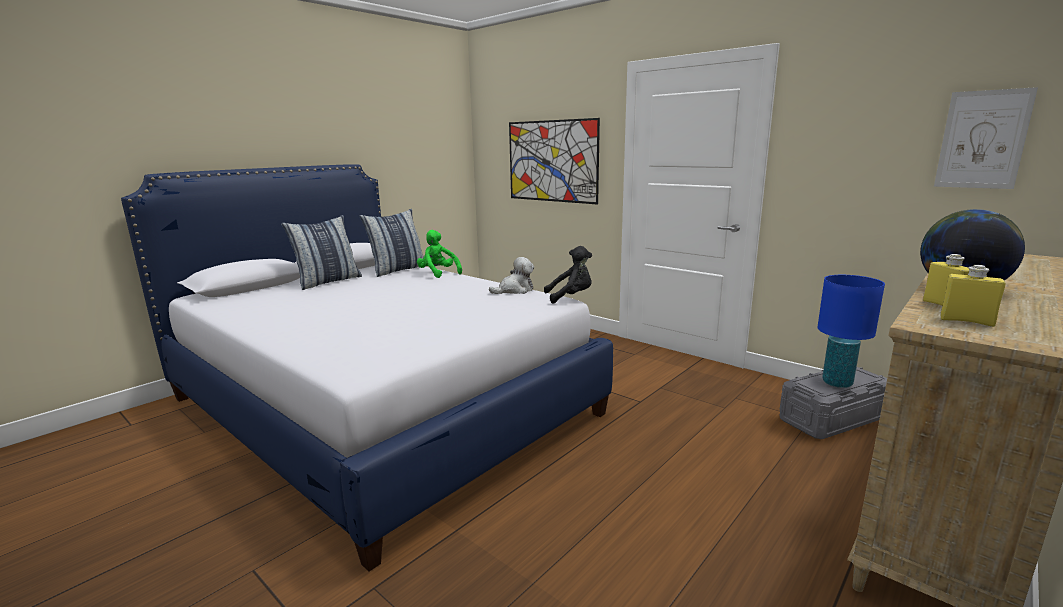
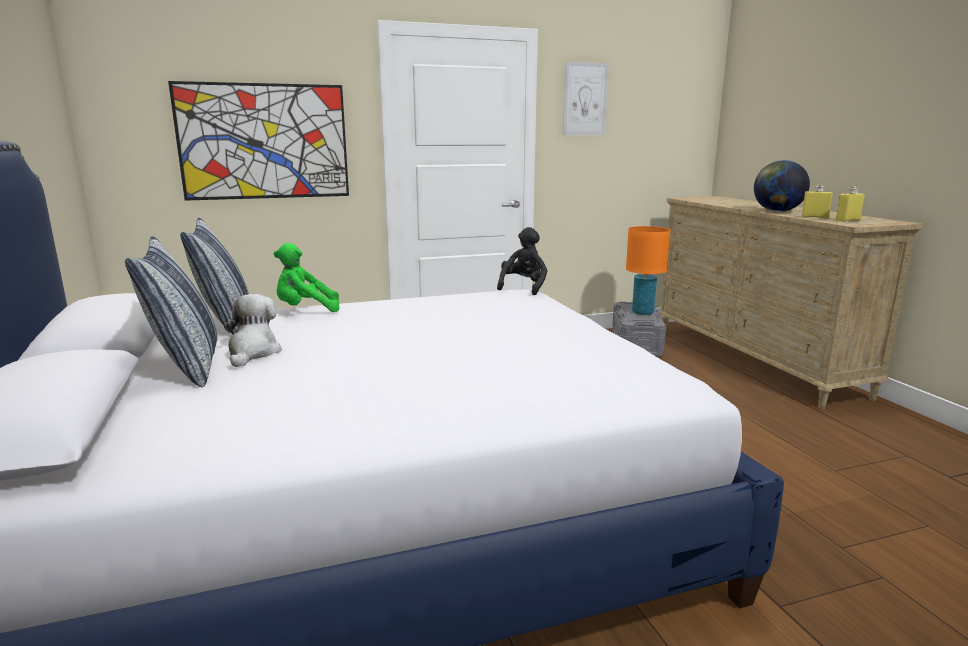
camera: 60 degrees left, 0 degrees up
plush toy [489,257,534,294] -> plush toy moved to [224,294,282,367]
blue table lamp [817,275,885,388] -> orange table lamp [626,226,670,315]
picture [934,87,1038,189] -> picture moved to [563,62,609,135]

